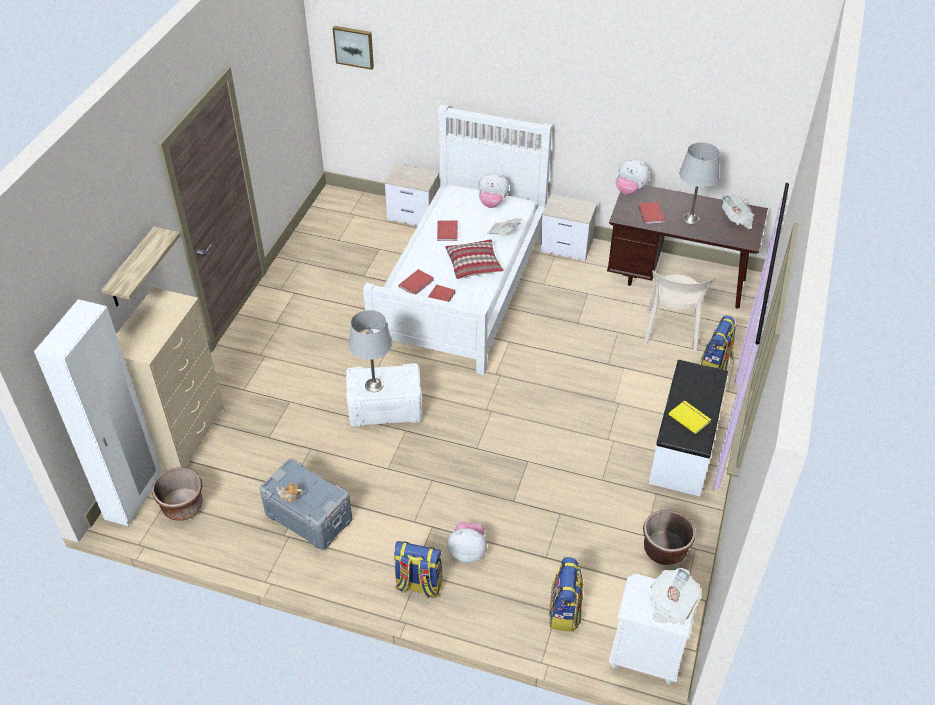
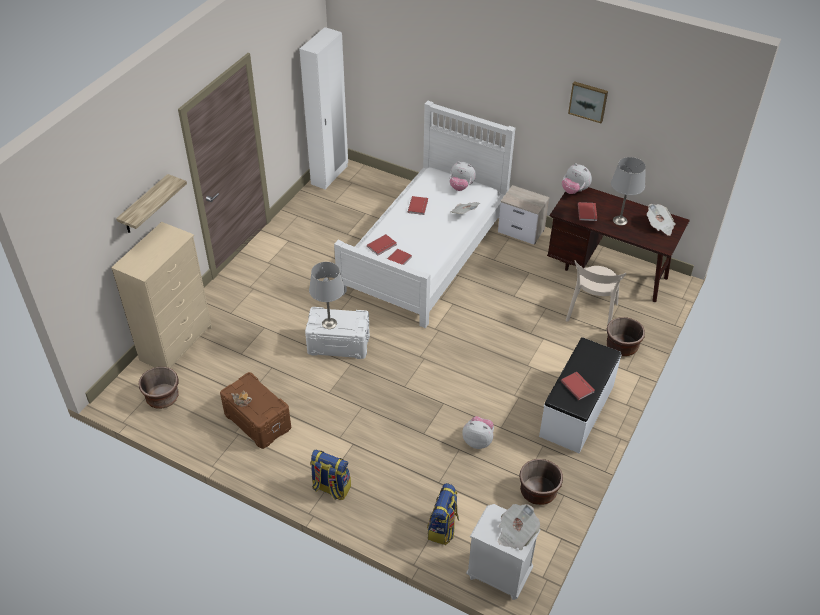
camera: 10 degrees right, 0 degrees up
white wardrobe [34,299,162,527] -> white wardrobe moved to [299,27,348,190]
grey storage box [260,458,352,550] -> brown storage box [220,372,291,449]
picture [333,26,374,70] -> picture moved to [568,81,608,123]
nightstand [384,164,439,226] -> none
pillow [445,239,504,279] -> none
plush toy [448,522,487,563] -> plush toy moved to [462,416,494,449]
yellow book [669,400,711,434] -> red book [561,372,595,400]
backpack [701,315,736,370] -> brown planter [607,317,645,356]

